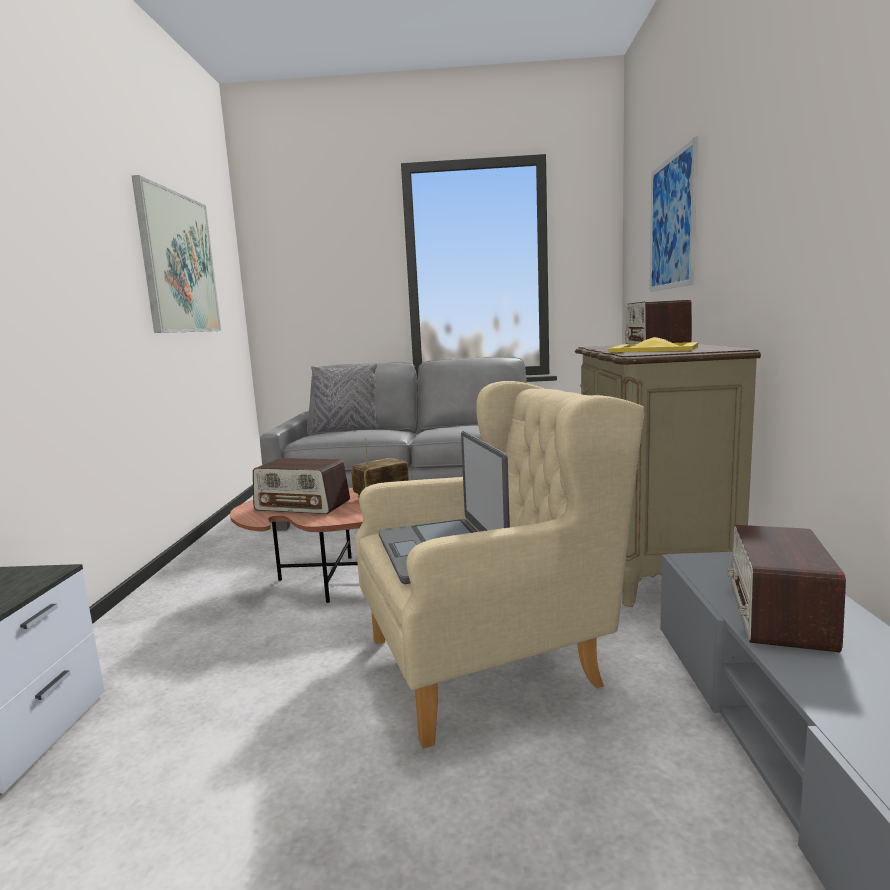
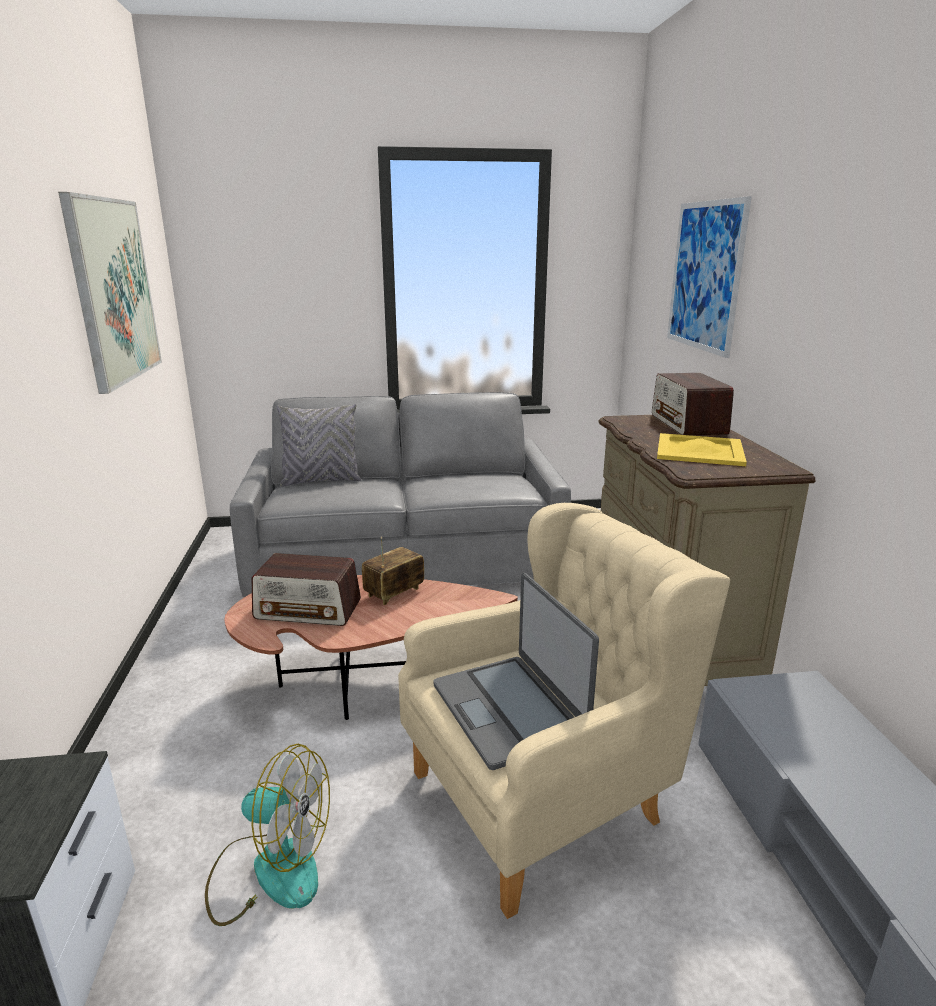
camera: 10 degrees left, 10 degrees up
radio [727,525,846,652] -> none
none -> fan [205,744,330,926]

